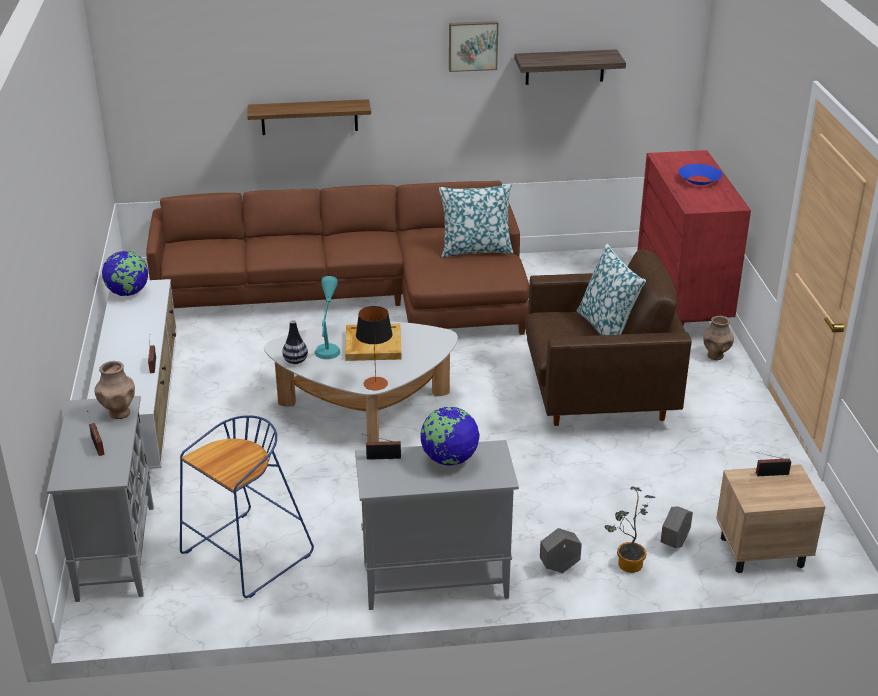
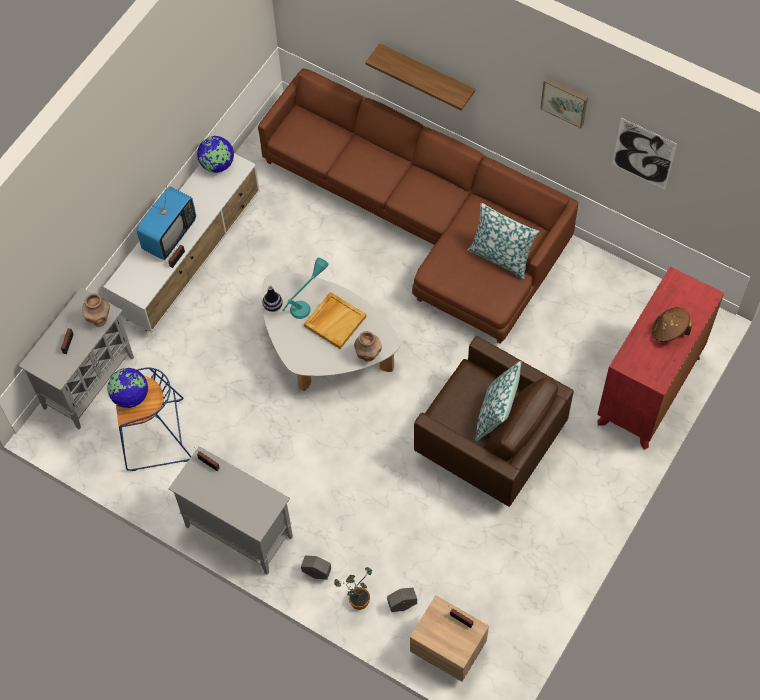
camera: 40 degrees right, 30 degrees up
table lamp [356,306,393,390] -> none
globe [420,407,480,466] -> globe moved to [107,368,148,408]
shelf [514,49,626,85] -> picture [612,118,677,189]
blue bowl [679,164,722,185] -> brown hat [651,307,693,342]
brown vase [703,316,734,360] -> brown vase moved to [354,331,382,361]
none -> television [137,187,196,260]

